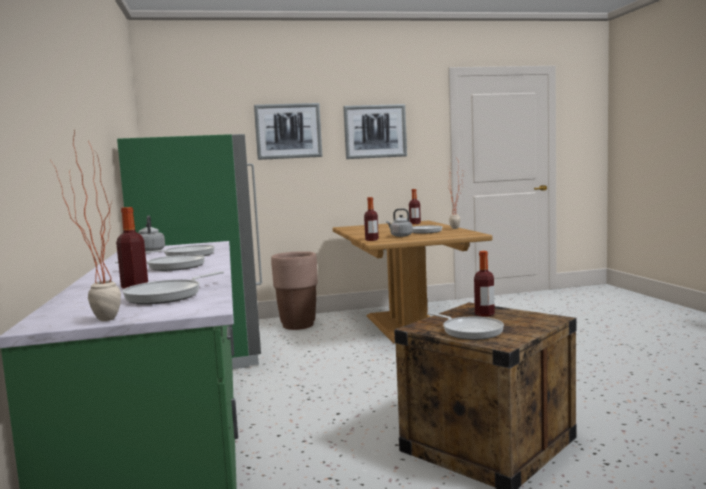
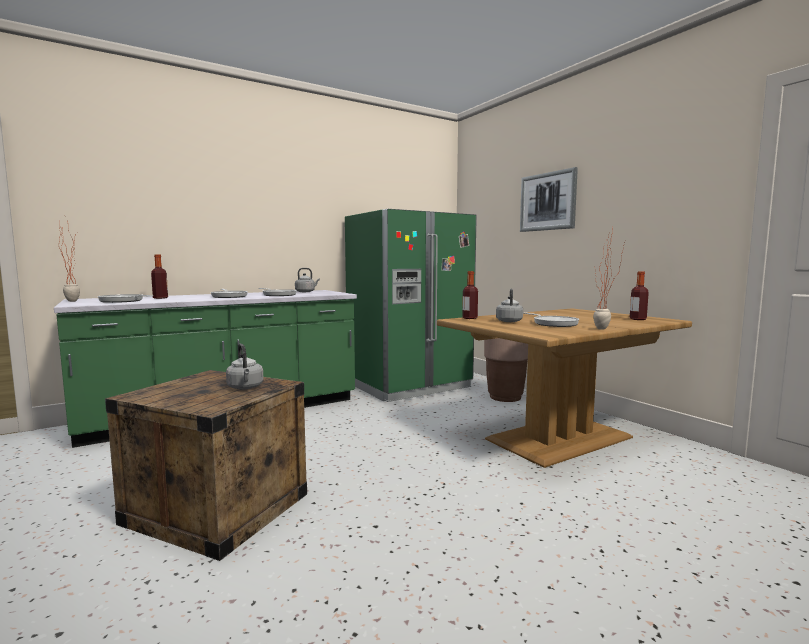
camera: 70 degrees right, 0 degrees up
picture [343,104,407,159] -> none
frying pan [427,312,504,340] -> none
bottle [474,251,495,317] -> grey kettle [226,343,264,389]

